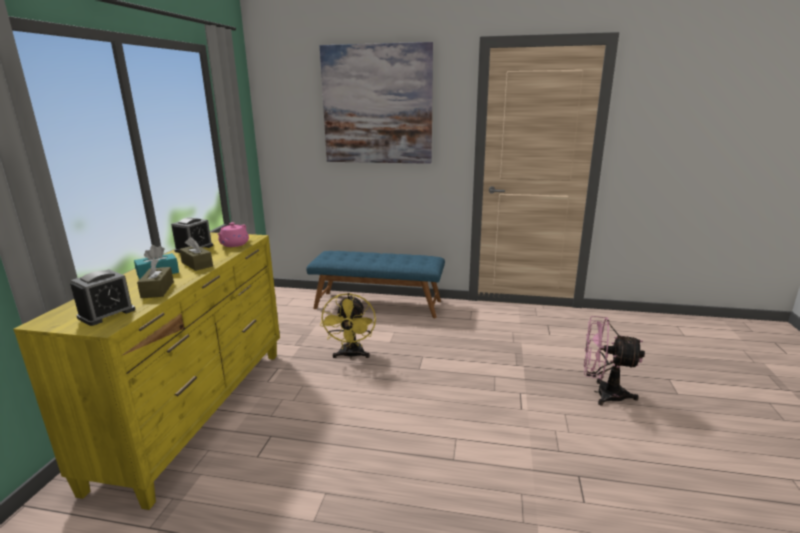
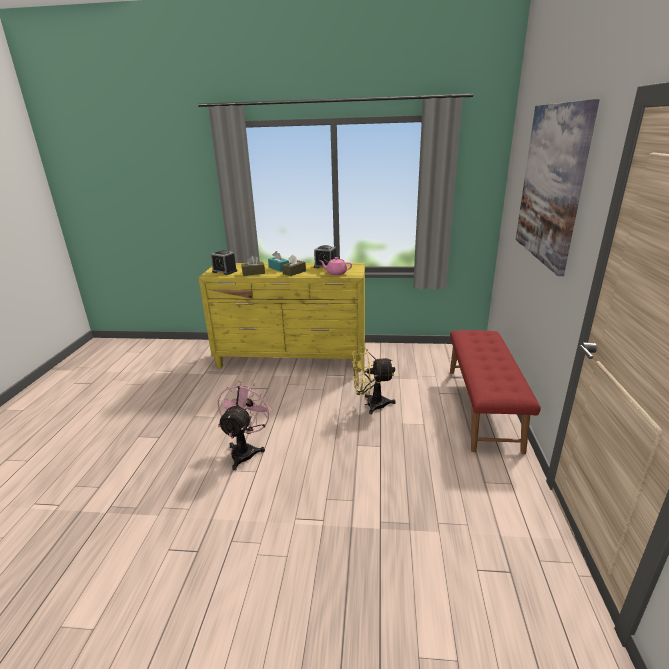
camera: 85 degrees right, 5 degrees up
blue bench [306,251,445,318] -> red bench [450,330,541,454]
pink fan [584,316,645,406] -> pink fan moved to [217,381,273,470]

